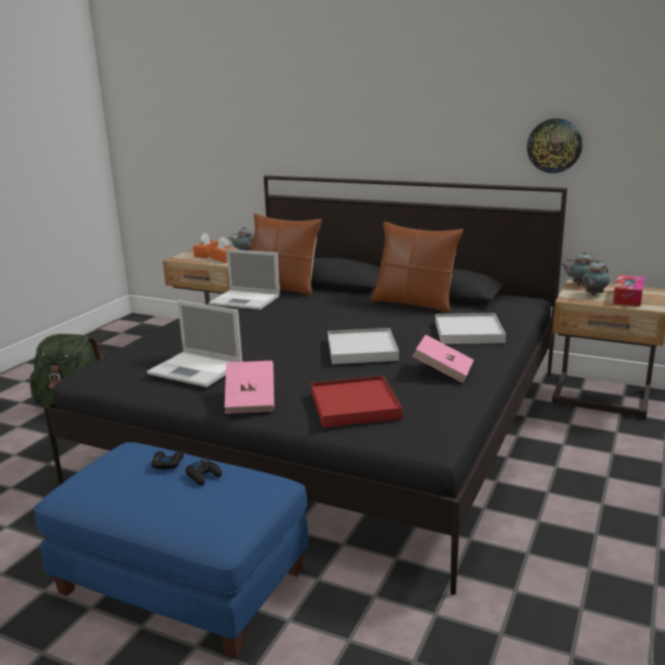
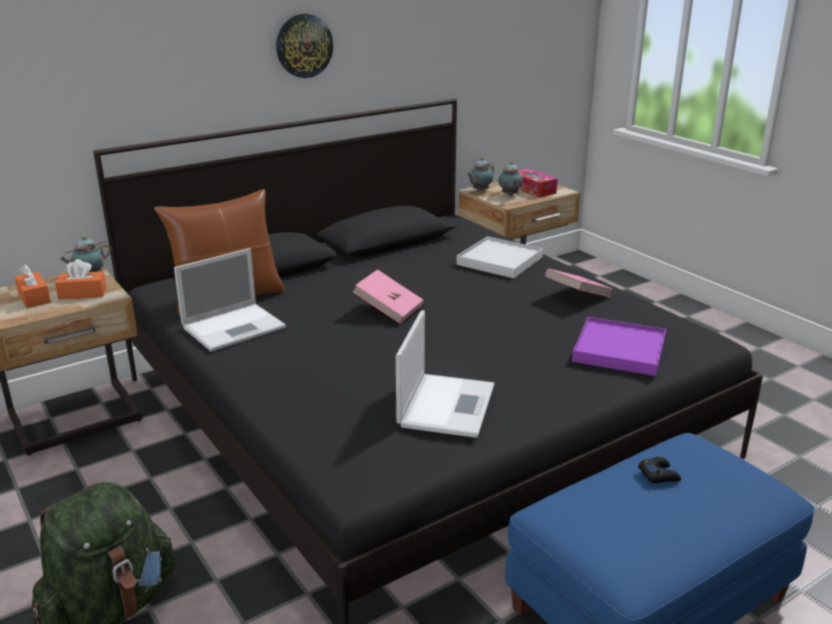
camera: 60 degrees left, 5 degrees up
laptop [146,300,242,387] -> laptop turned 45 degrees counterclockwise [396,310,495,438]
black game controller [152,451,184,469] -> none
pink book [224,361,274,414] -> pink book moved to [353,269,423,323]
red tray [311,376,402,428] -> purple tray [572,317,666,376]
white tray [328,328,399,364] -> none
brown pillow [371,222,463,313] -> none
wall clock [527,118,583,173] -> wall clock moved to [276,14,333,78]

